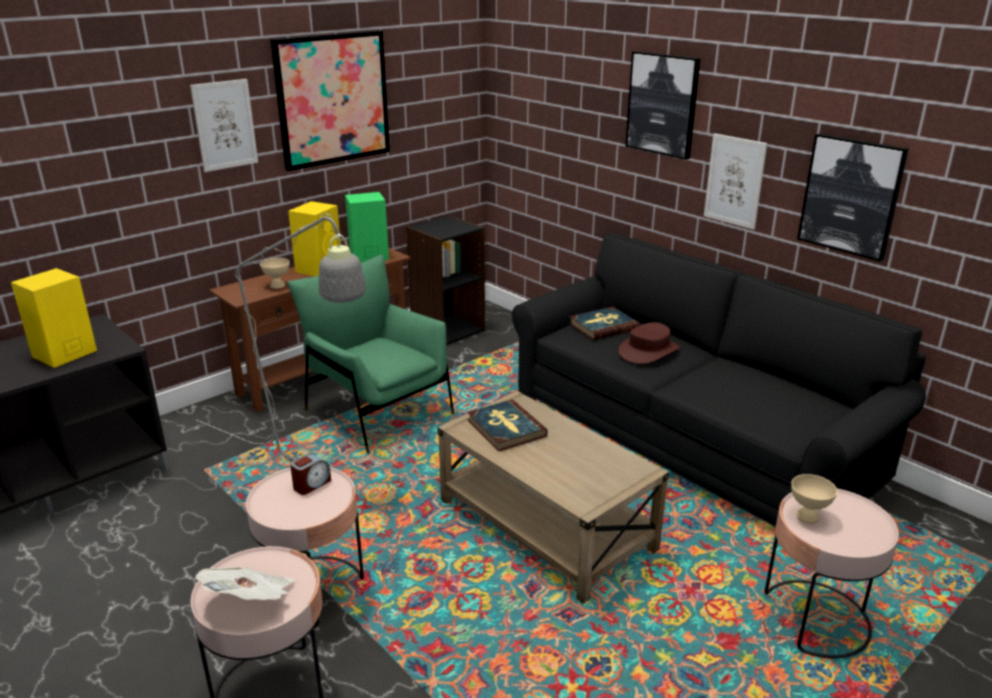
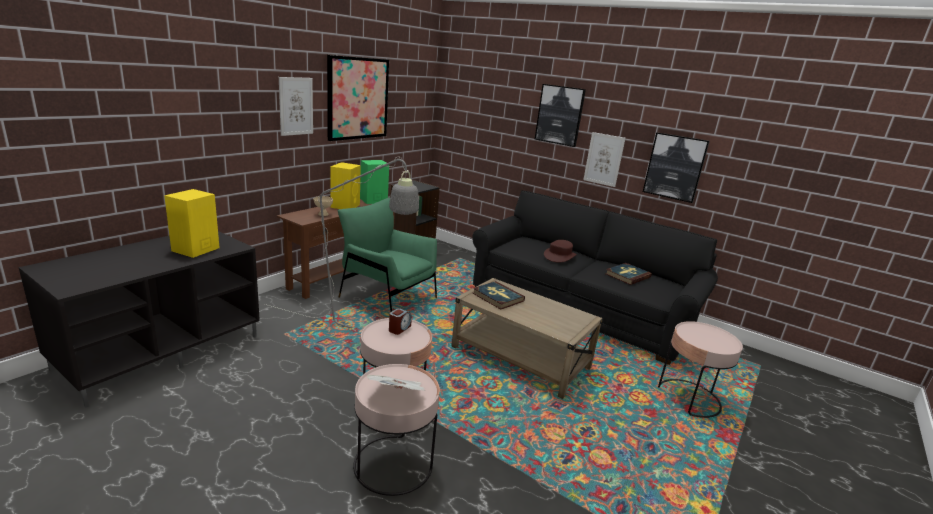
camera: 15 degrees left, 5 degrees down
book [569,307,639,340] -> book moved to [605,263,652,285]
beige bowl [791,474,837,524] -> none

